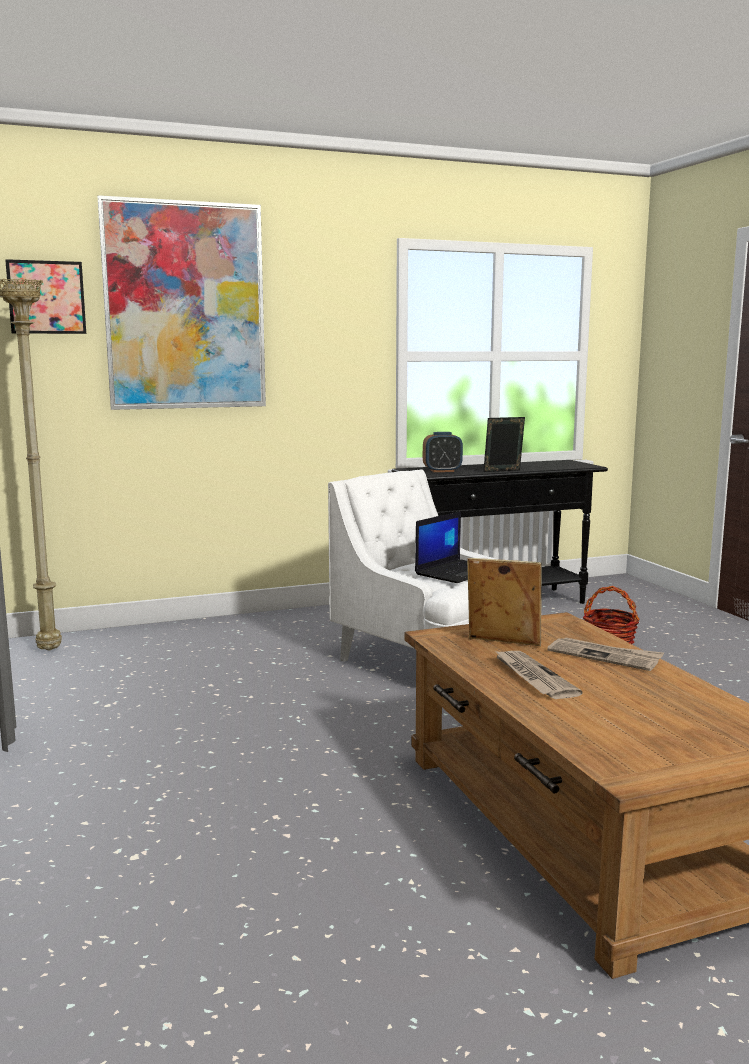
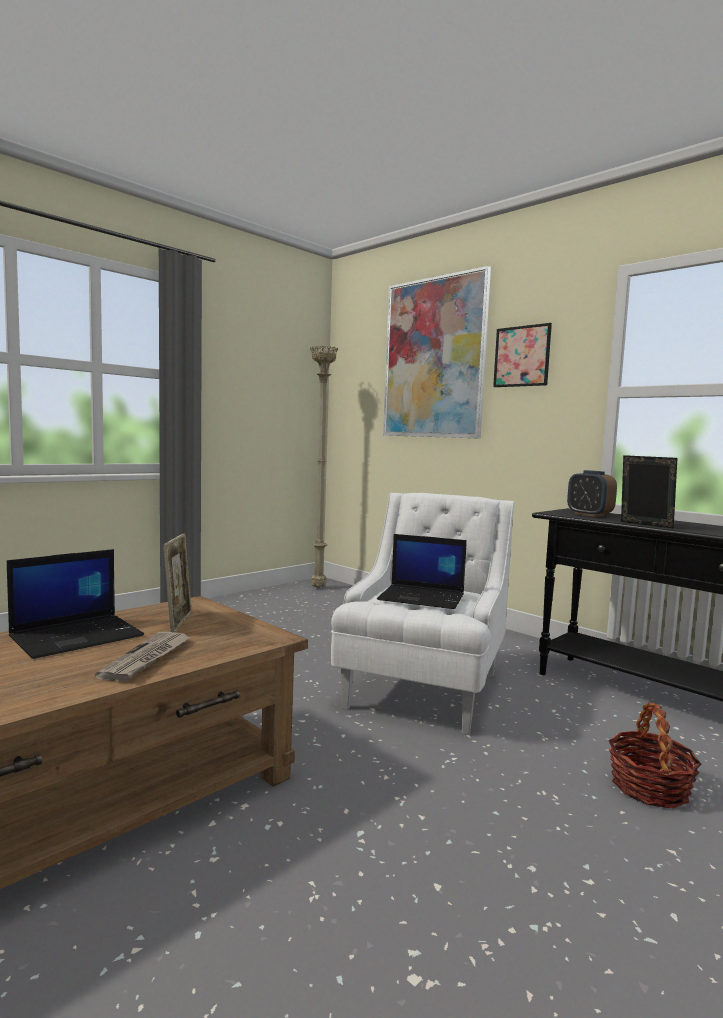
camera: 65 degrees right, 5 degrees down
picture [5,259,86,334] -> picture moved to [493,323,552,387]
newspaper [494,650,583,699] -> laptop [7,549,144,659]

